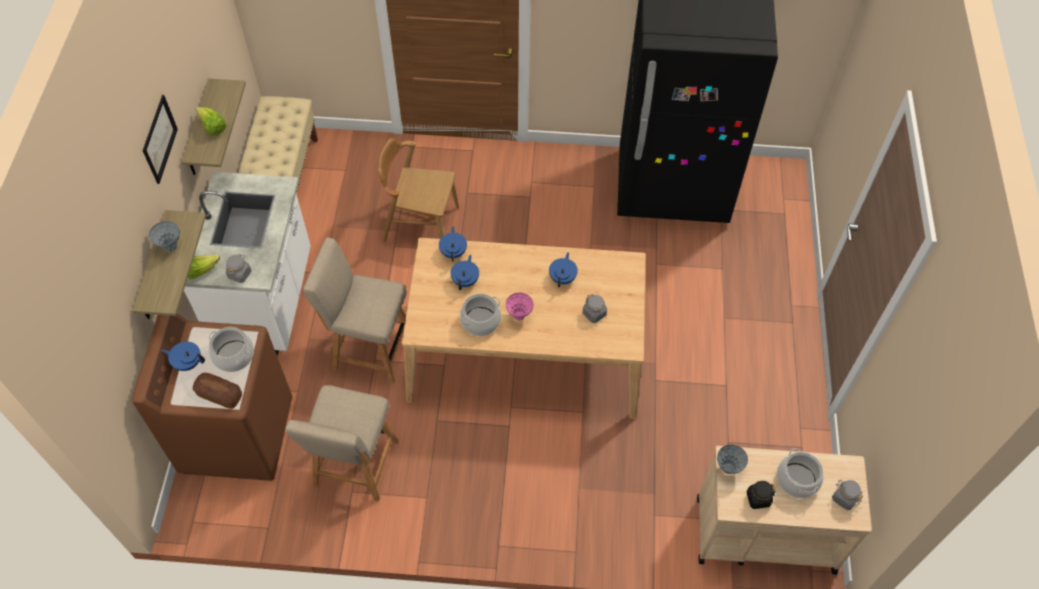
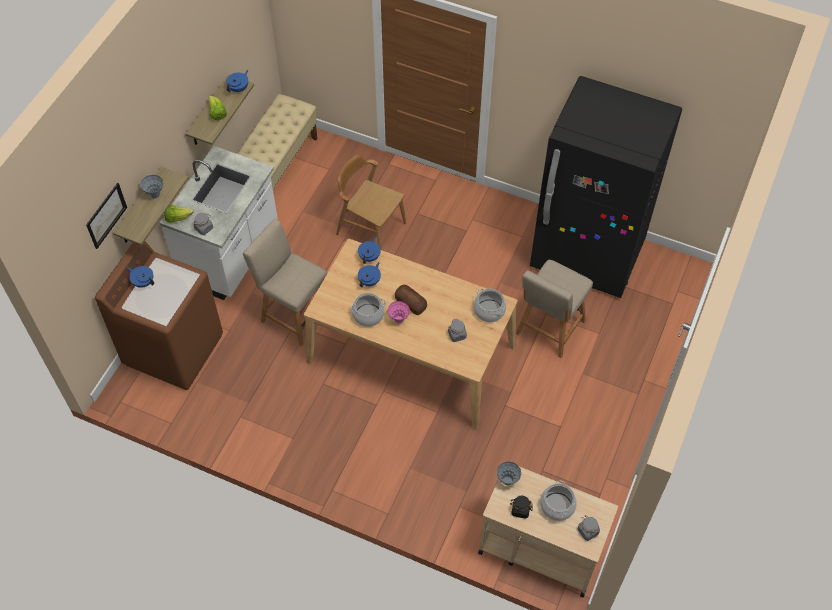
camera: 20 degrees right, 0 degrees up
picture [143,95,178,184] -> picture moved to [86,183,127,249]
bread [193,373,242,409] -> bread moved to [395,285,427,315]
cooking pot [209,327,254,372] -> cooking pot moved to [474,289,506,322]
beige chair [285,385,399,502] -> beige chair moved to [516,260,593,358]
blue teapot [549,252,578,287] -> blue teapot moved to [226,70,248,92]

